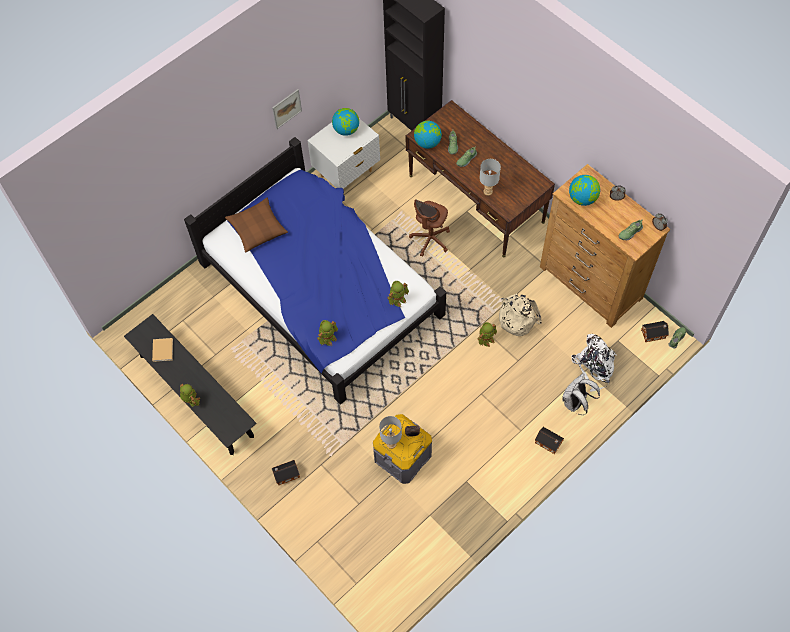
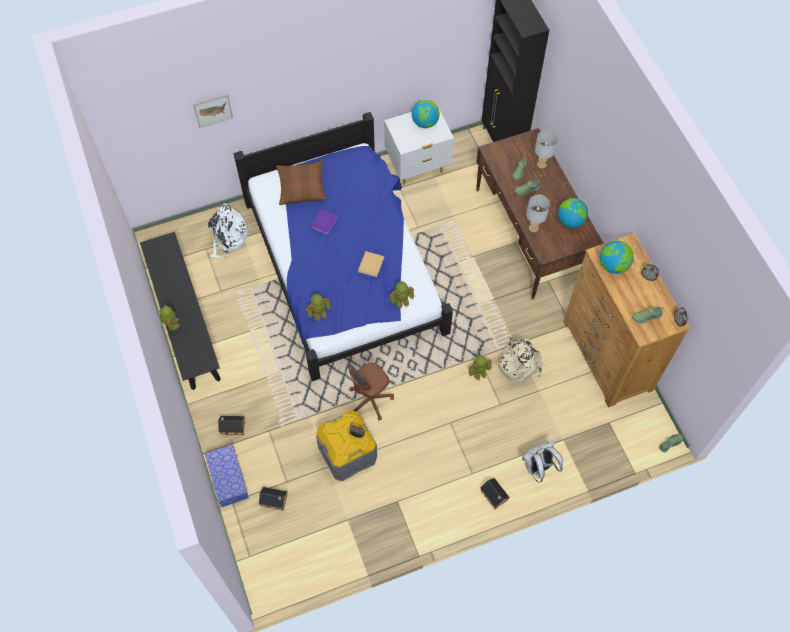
camera: 20 degrees right, 0 degrees up
beige book [152,338,173,362] -> beige book moved to [358,251,384,277]
picture [272,89,302,129] -> picture moved to [193,94,233,128]
grey table lamp [379,416,402,449] -> grey table lamp moved to [535,130,558,169]
brown office chair [409,199,450,257] -> brown office chair moved to [347,362,394,421]
globe [414,121,442,149] -> globe moved to [558,198,588,228]
white backpack [571,334,617,392] -> white backpack moved to [207,203,250,258]
toy house [641,321,669,342] -> toy house moved to [259,487,288,511]
none -> storage box [205,445,249,507]
none -> purple book [311,209,339,235]

